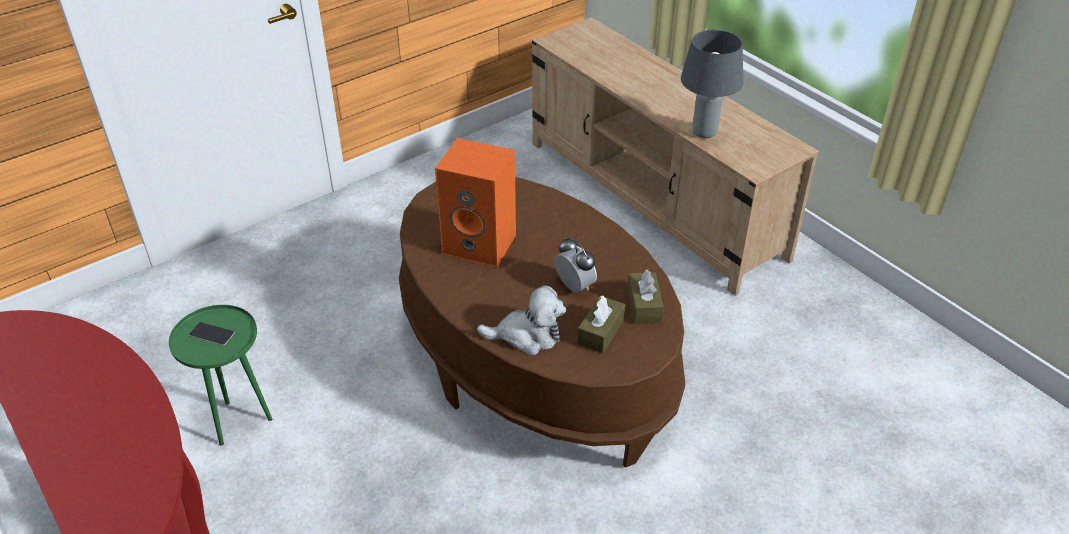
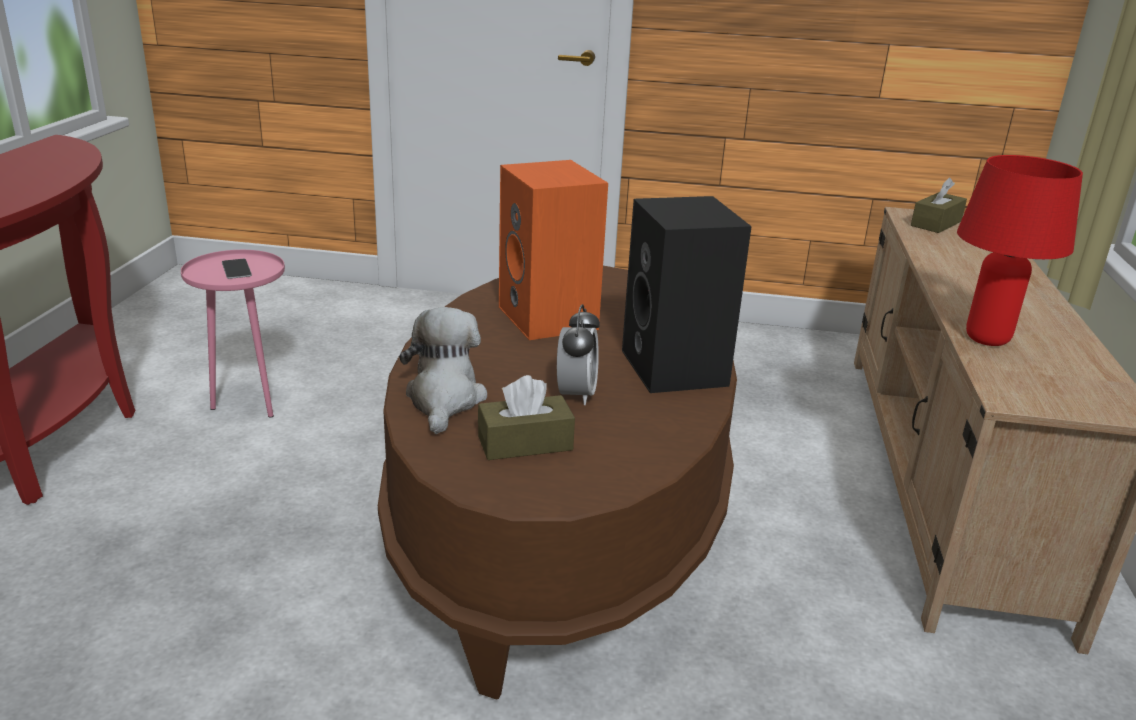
camera: 45 degrees right, 15 degrees down
green side table [169,305,272,446] -> pink side table [181,250,285,418]
plush toy [477,285,566,355] -> plush toy turned 135 degrees counterclockwise [399,307,487,434]
brown tissue box [627,270,664,324] -> brown tissue box moved to [911,178,967,233]
grey table lamp [681,30,743,138] -> red table lamp [957,155,1083,346]
none -> black speaker [622,196,752,393]

